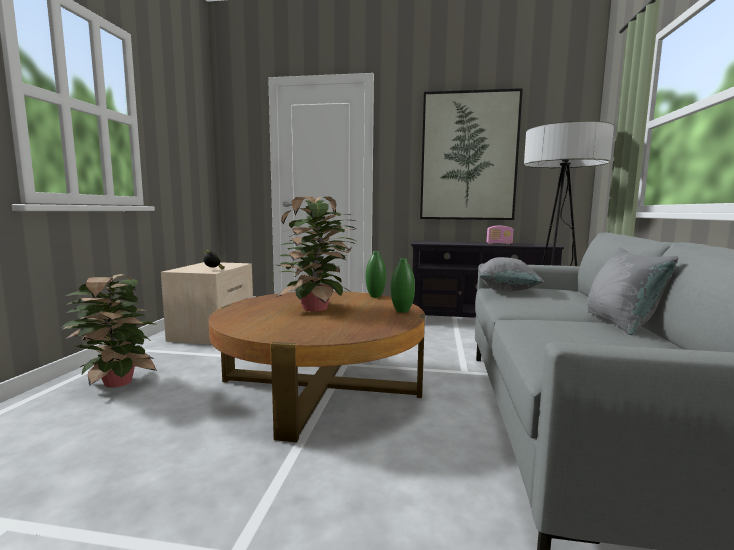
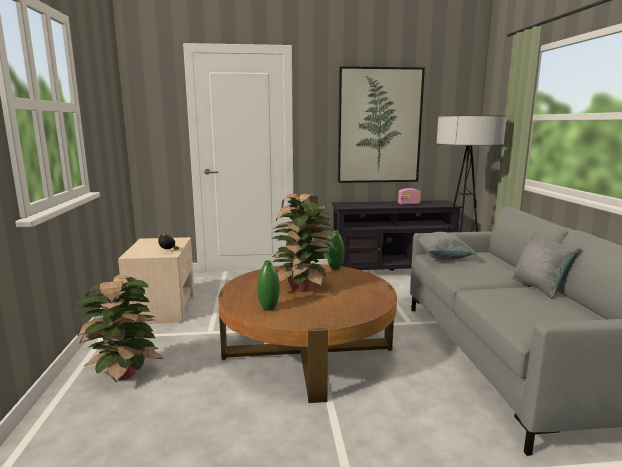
camera: 15 degrees left, 5 degrees up
green vase [391,258,415,313] -> green vase moved to [257,260,280,311]

